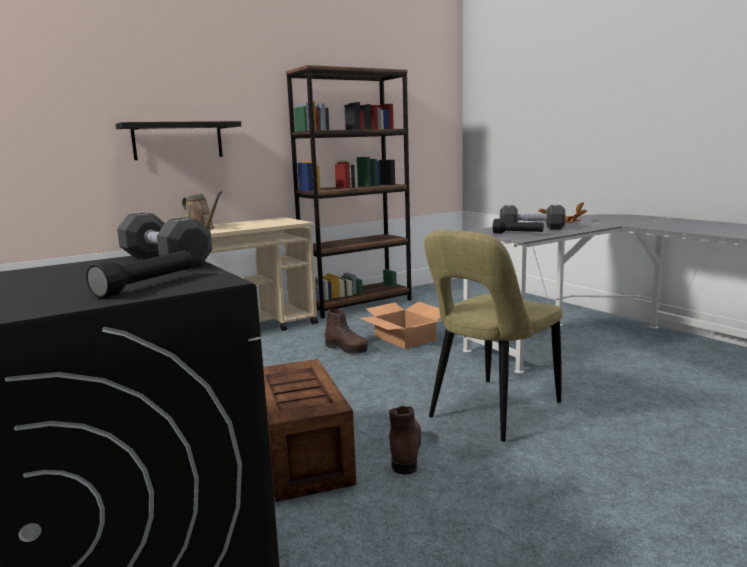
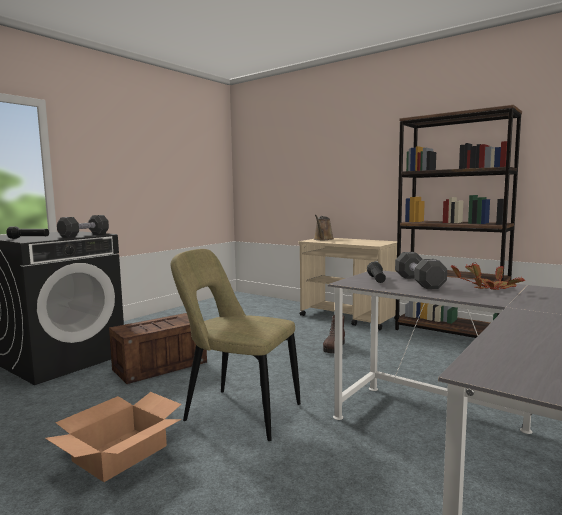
camera: 70 degrees right, 5 degrees down
black shelf [116,121,241,160] -> none
cardboard box [360,302,442,349] -> cardboard box moved to [45,392,181,482]
brown boot [389,406,422,475] -> none

